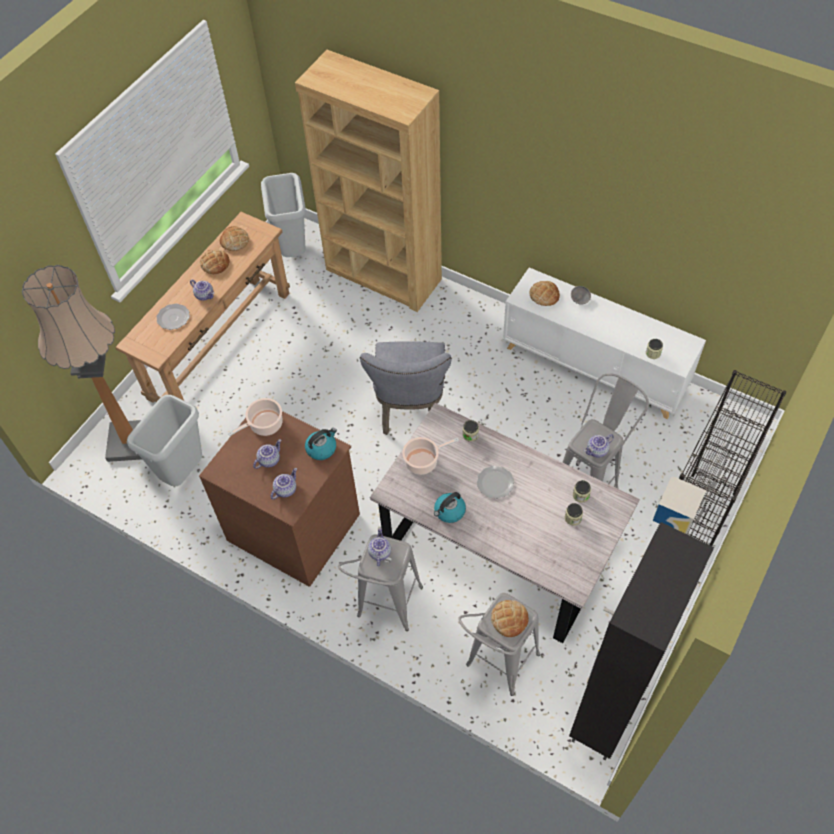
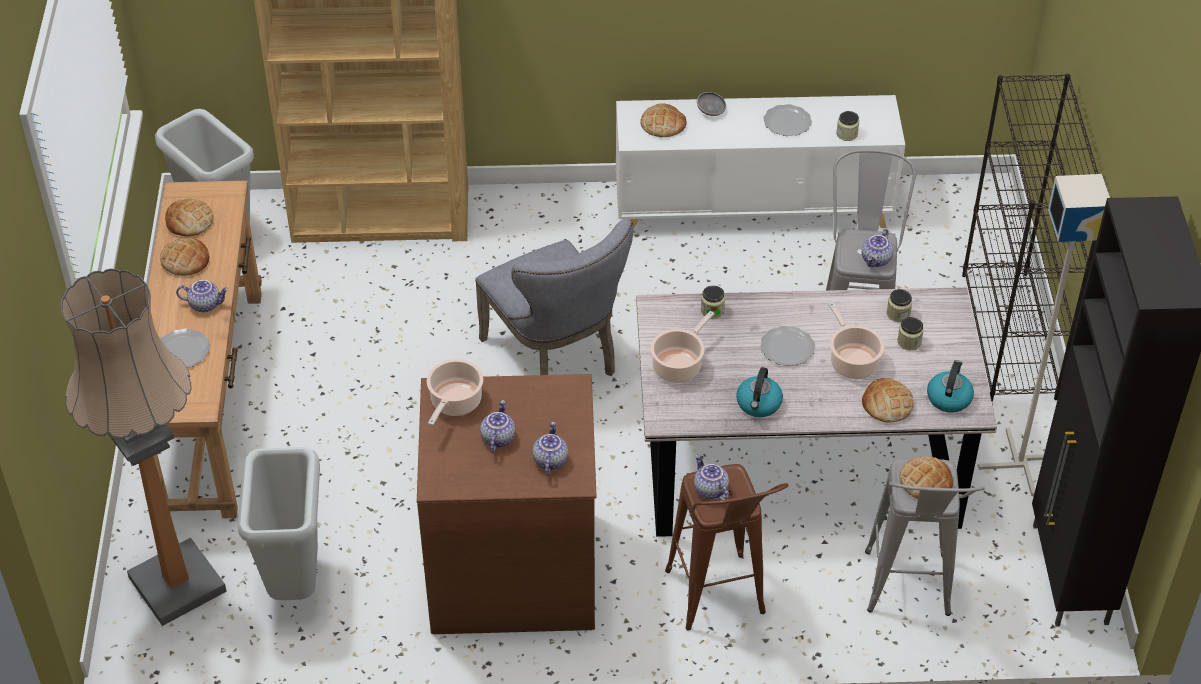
camera: 35 degrees left, 10 degrees down
kettle [305,428,337,460] -> kettle moved to [927,360,974,413]
grey stool [338,534,423,631] -> brown stool [665,464,789,631]
none -> plate [763,104,812,136]
none -> cooking pot [828,302,884,379]
none -> bread [862,378,914,423]

